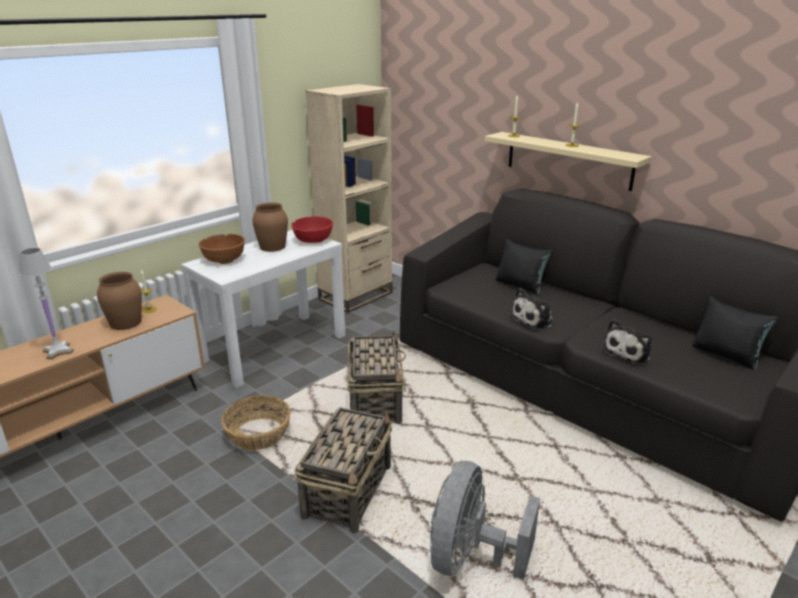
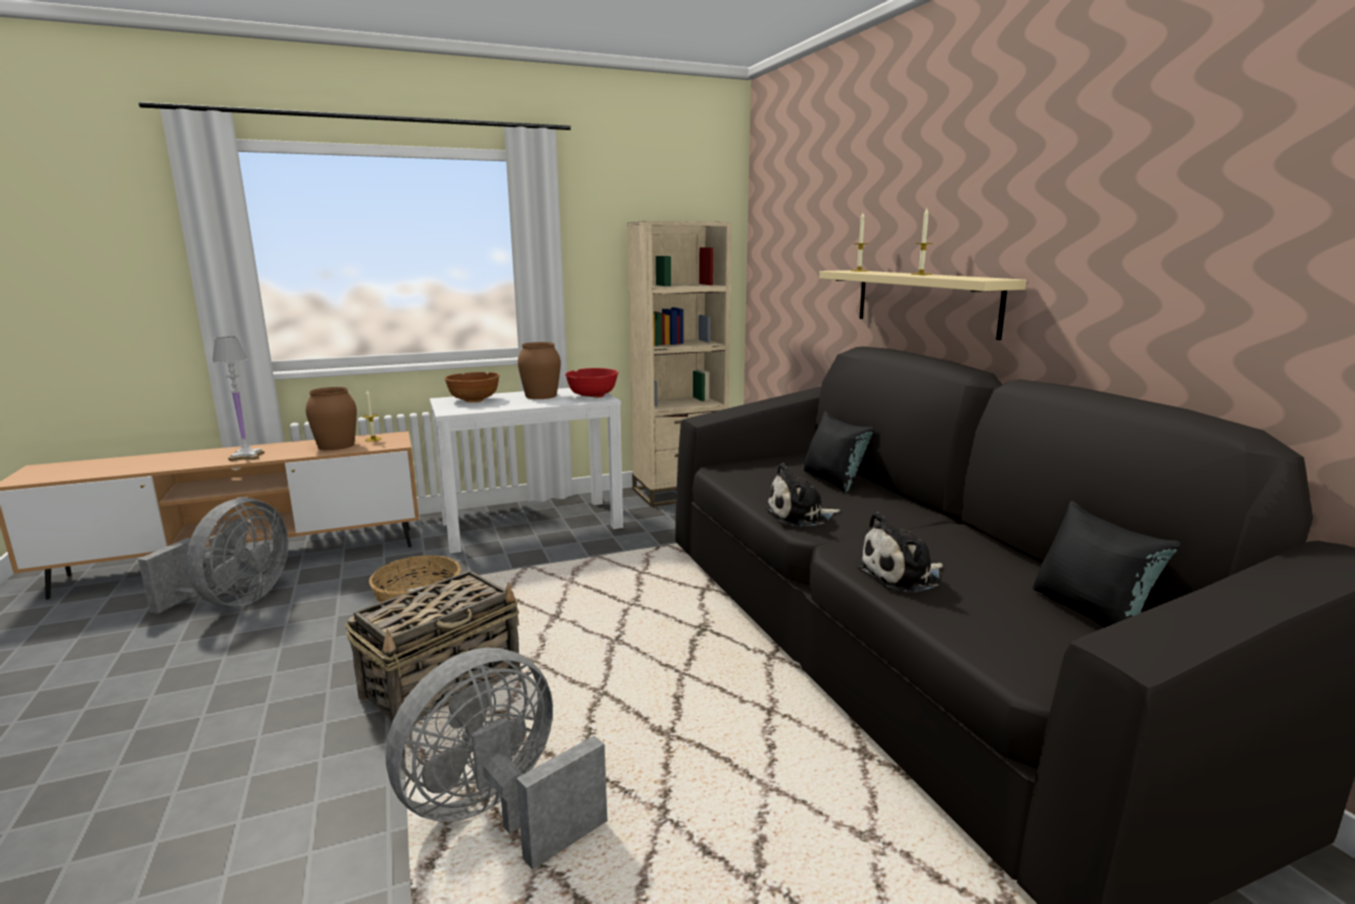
camera: 25 degrees right, 10 degrees down
basket [348,330,406,424] -> none
none -> grey fan [138,498,288,614]

